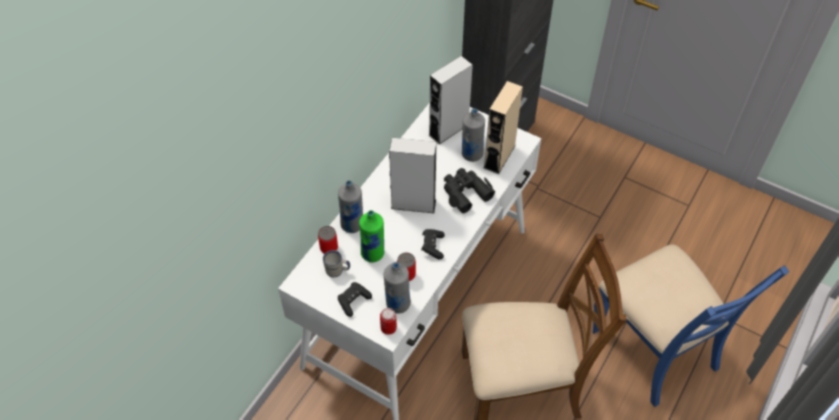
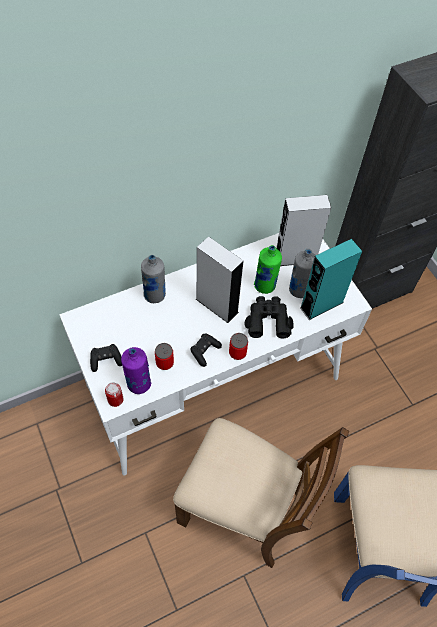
camera: 30 degrees right, 5 degrees up
can [318,226,338,254] -> can moved to [229,333,248,360]
white mug [323,250,350,277] -> none
green bottle [359,210,384,262] -> green bottle moved to [254,245,282,294]
grey bottle [384,262,411,314] -> purple bottle [121,347,151,394]
beige speaker [484,81,523,174] -> turquoise speaker [300,239,362,320]

